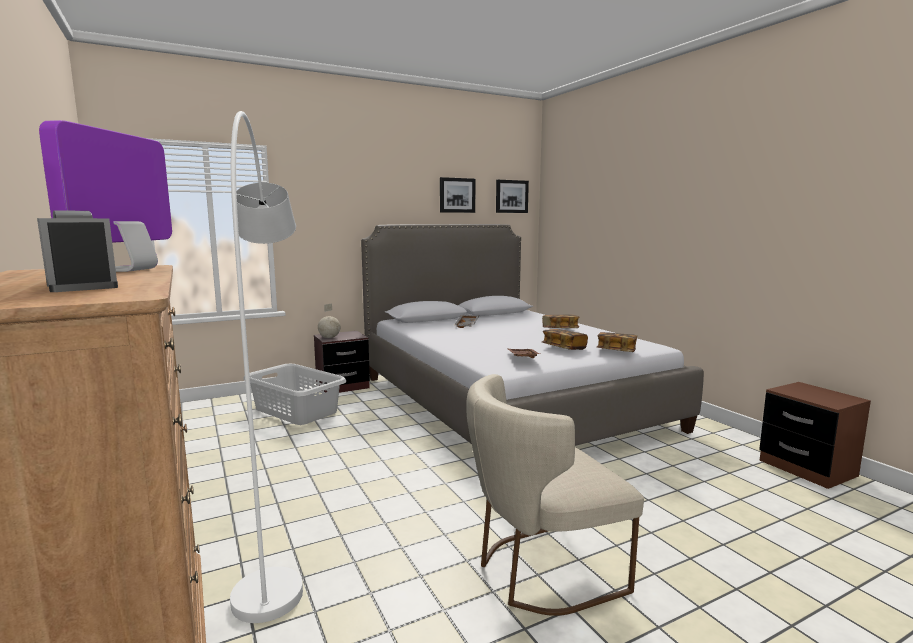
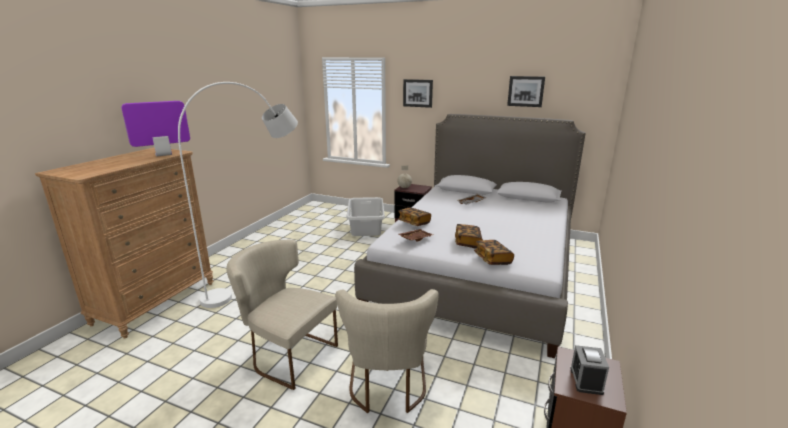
camera: 50 degrees right, 10 degrees up
alarm clock [37,210,118,292] -> alarm clock moved to [570,345,609,395]
picture [496,180,529,213] -> picture moved to [403,79,433,108]
book [542,314,580,328] -> book moved to [398,207,431,226]
none -> beige chair [335,289,439,413]

